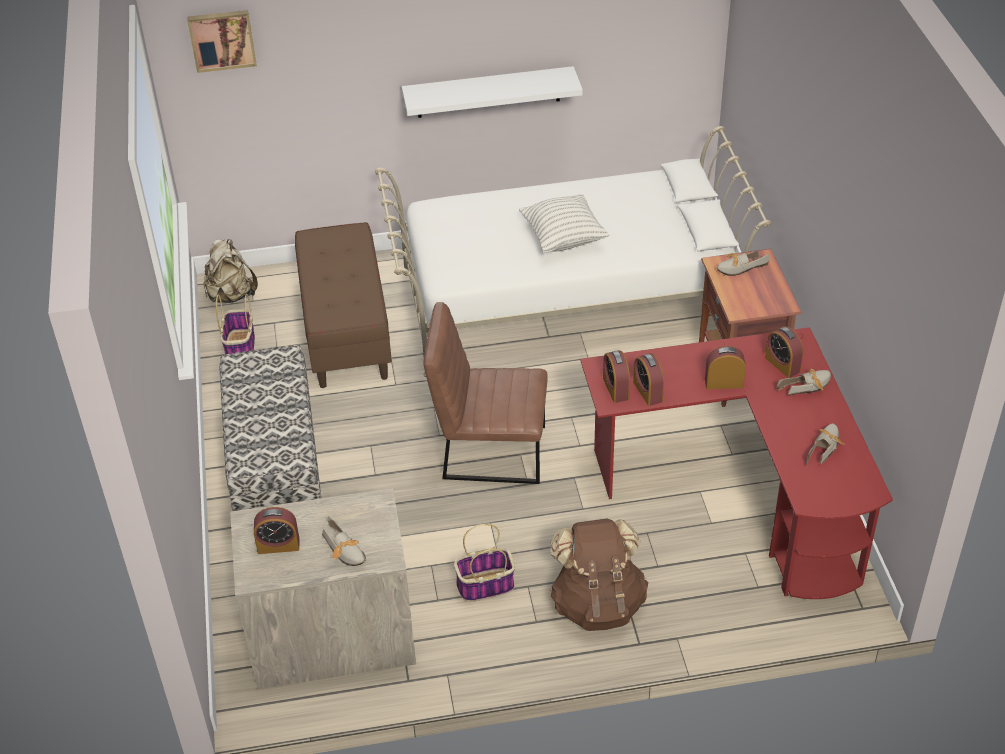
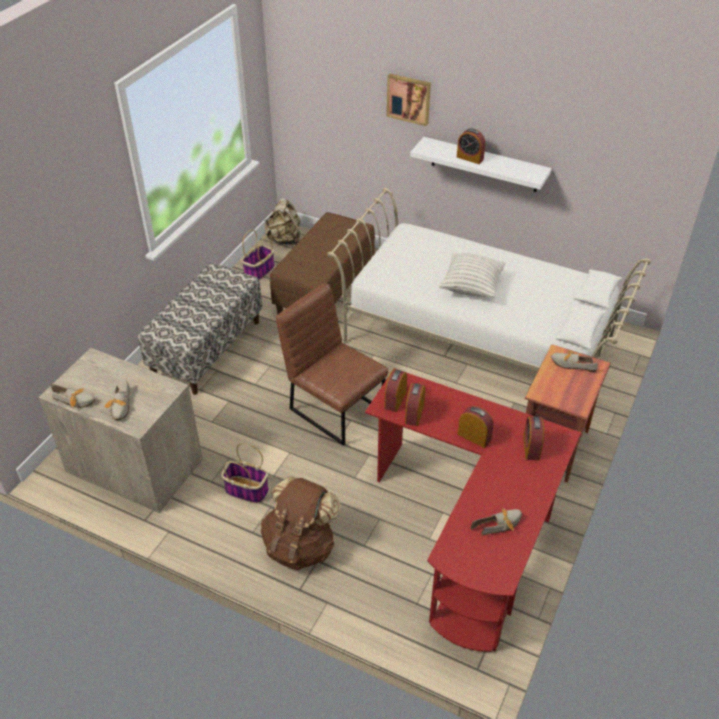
camera: 35 degrees right, 0 degrees up
picture [187,10,257,73] -> picture moved to [387,74,431,126]
alarm clock [254,507,299,554] -> alarm clock moved to [457,128,485,164]
shoe [776,369,831,396] -> shoe moved to [51,384,96,408]

